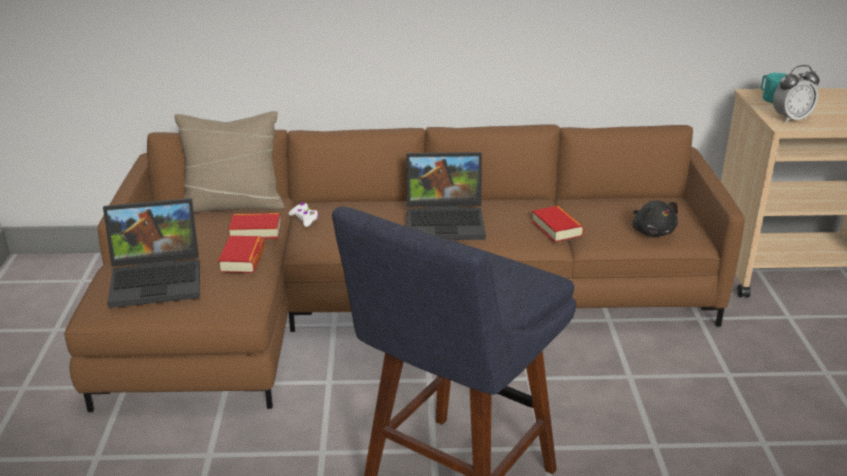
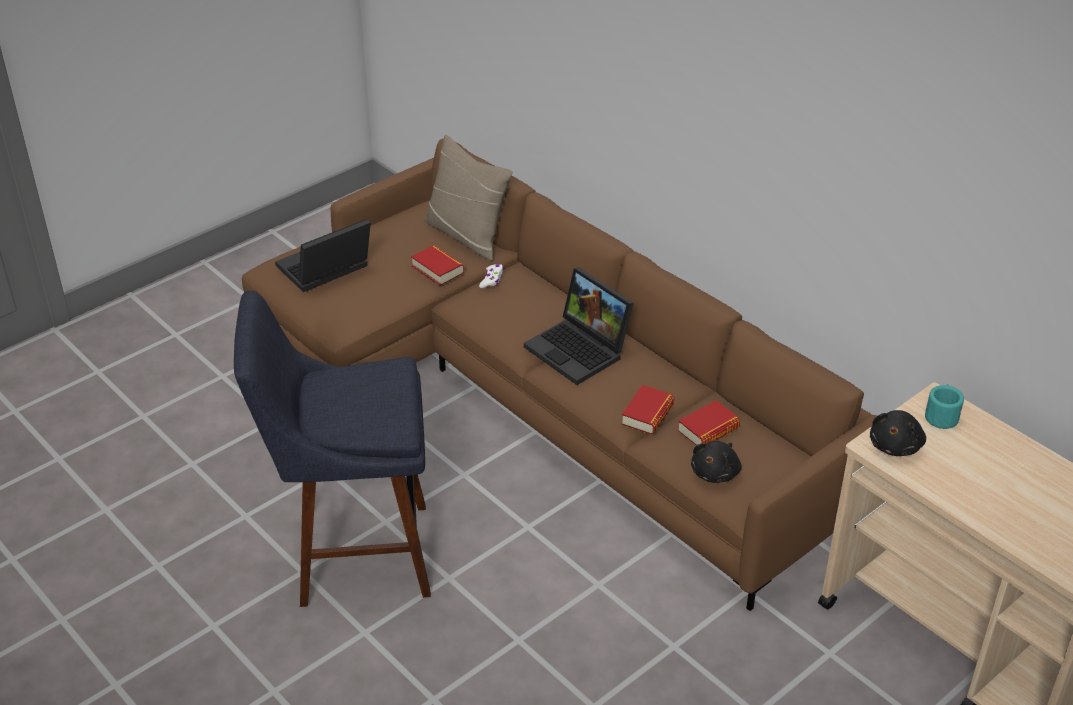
camera: 50 degrees right, 10 degrees up
laptop [103,198,200,308] -> laptop turned 105 degrees clockwise [275,219,371,292]
book [218,236,264,273] -> book moved to [678,400,740,446]
alarm clock [773,65,820,123] -> black plush toy [870,410,926,456]

